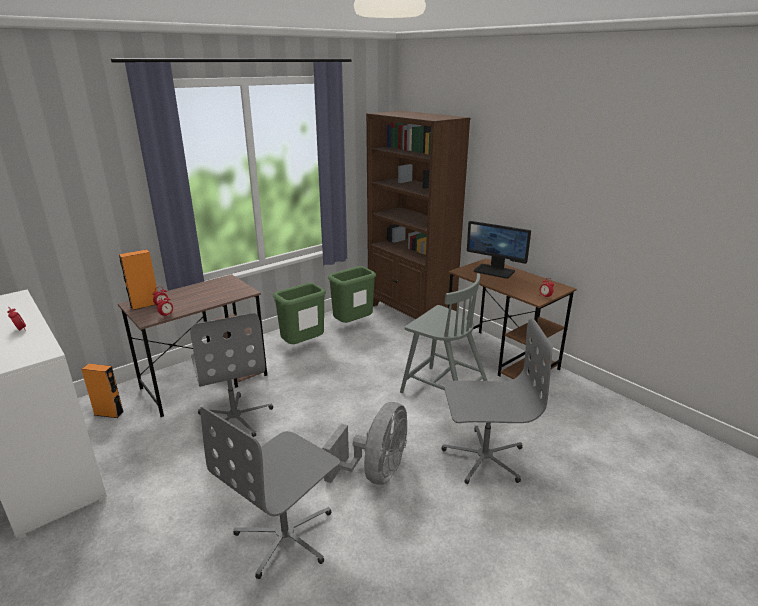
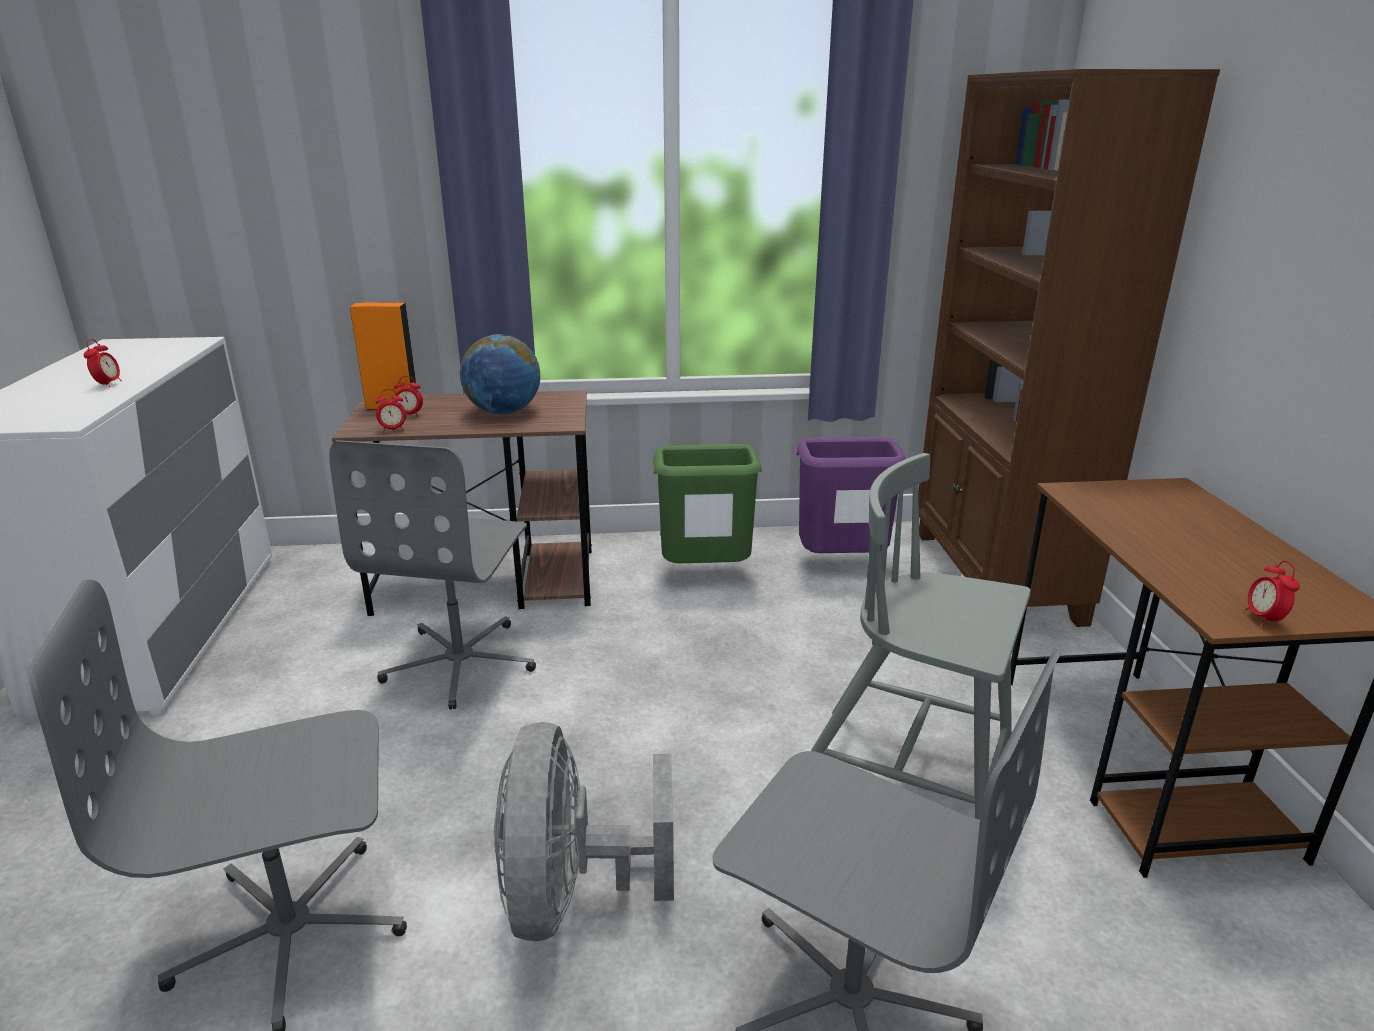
camera: 35 degrees right, 0 degrees up
orange speaker [81,364,124,418] -> none
grey fan [322,402,407,485] -> grey fan turned 120 degrees clockwise [494,722,674,941]
green trash can [328,266,376,323] -> purple trash can [796,437,906,553]
grey chair [400,273,487,393] -> grey chair turned 135 degrees clockwise [811,453,1031,820]
monitor [467,221,531,279] -> none
none -> globe [460,334,540,414]

